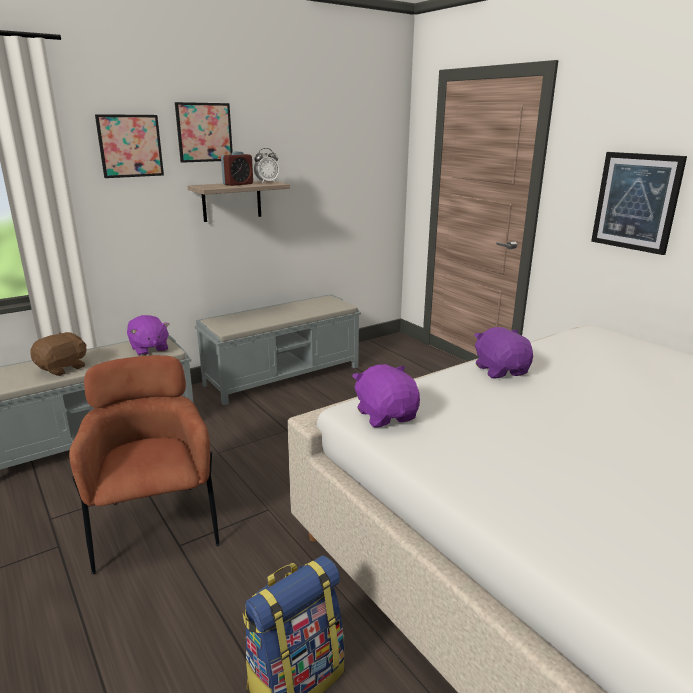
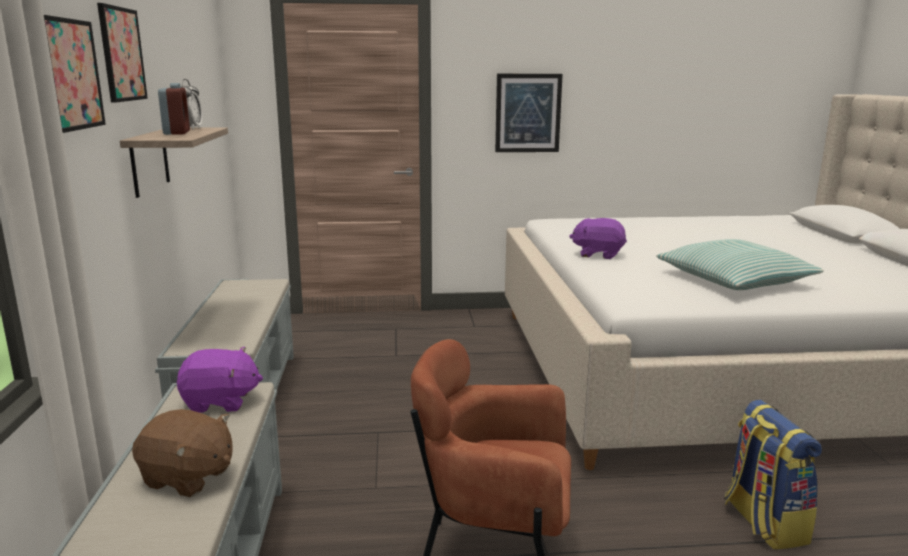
camera: 60 degrees left, 5 degrees down
brown plush toy [30,332,87,376] -> brown plush toy turned 135 degrees clockwise [132,409,233,497]
purple plush toy [352,364,420,427] -> none
none -> pillow [656,239,824,290]

